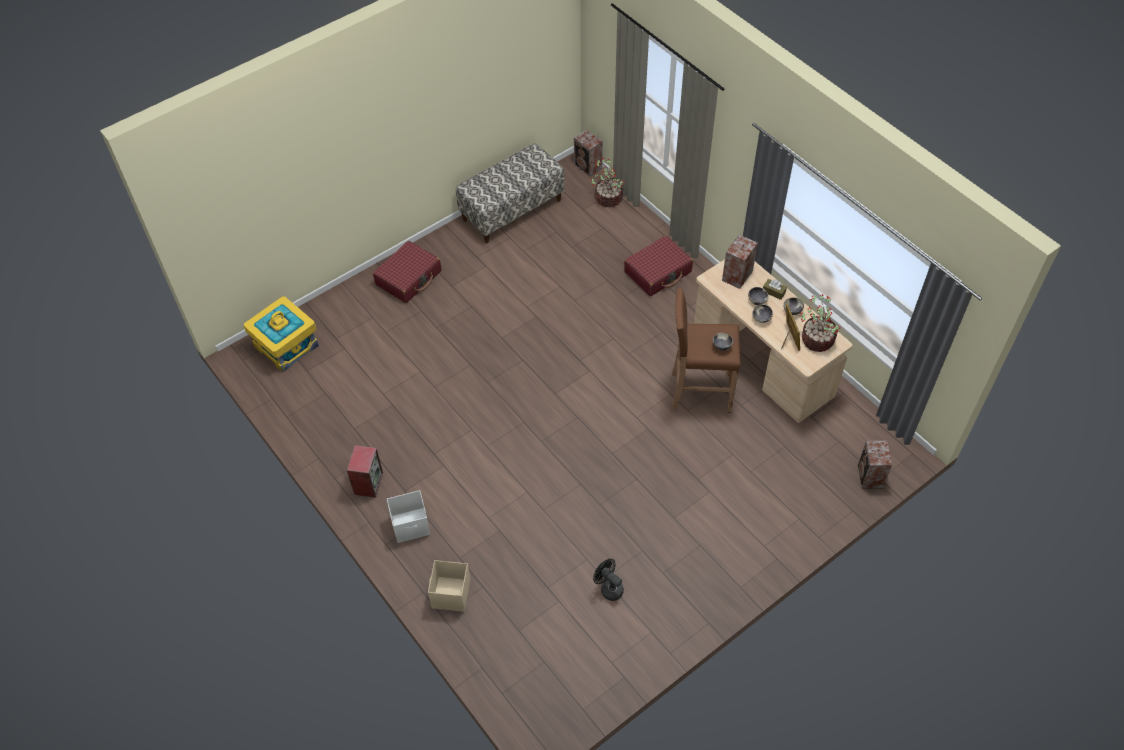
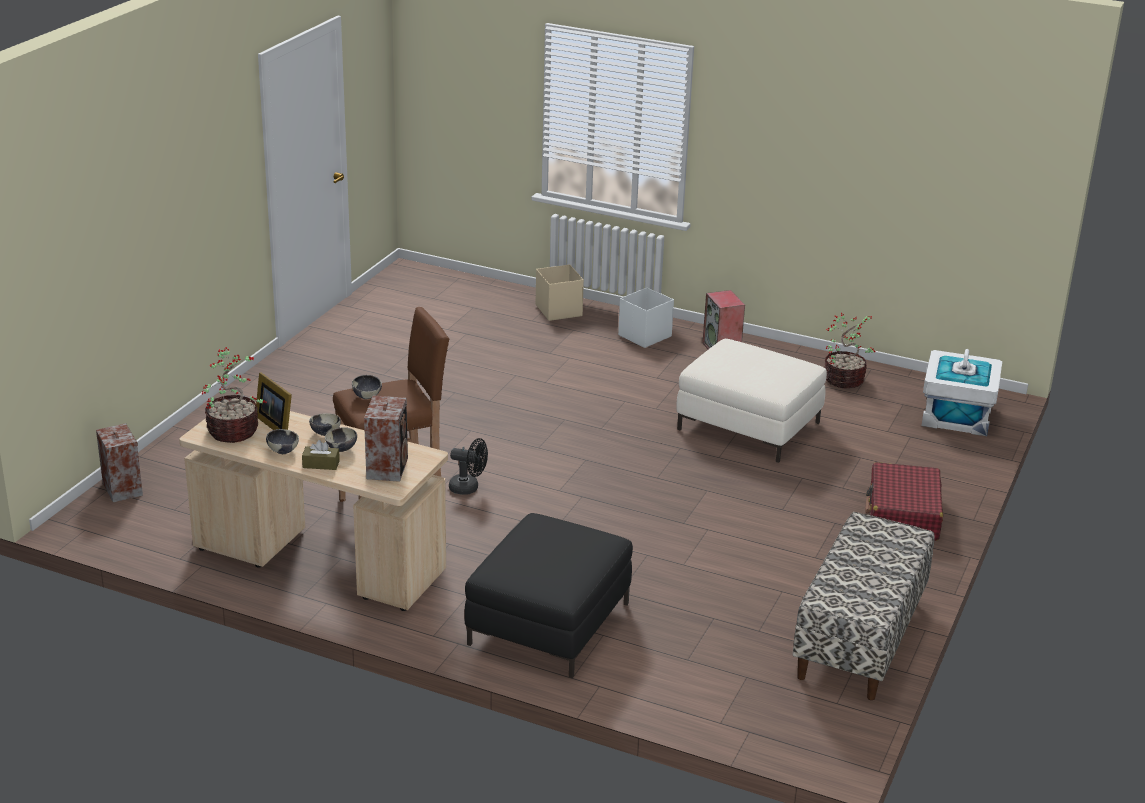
camera: 150 degrees right, 25 degrees down
yellow storage box [244,296,319,372] -> white storage box [921,349,1002,436]
speaker [574,130,603,176] -> none
potted plant [590,158,625,207] -> potted plant moved to [824,313,875,388]
black fan [593,559,624,601] -> black fan moved to [449,438,488,495]
red suitcase [624,236,693,296] -> black ottoman [464,513,633,678]
none -> white ottoman [676,338,827,463]

